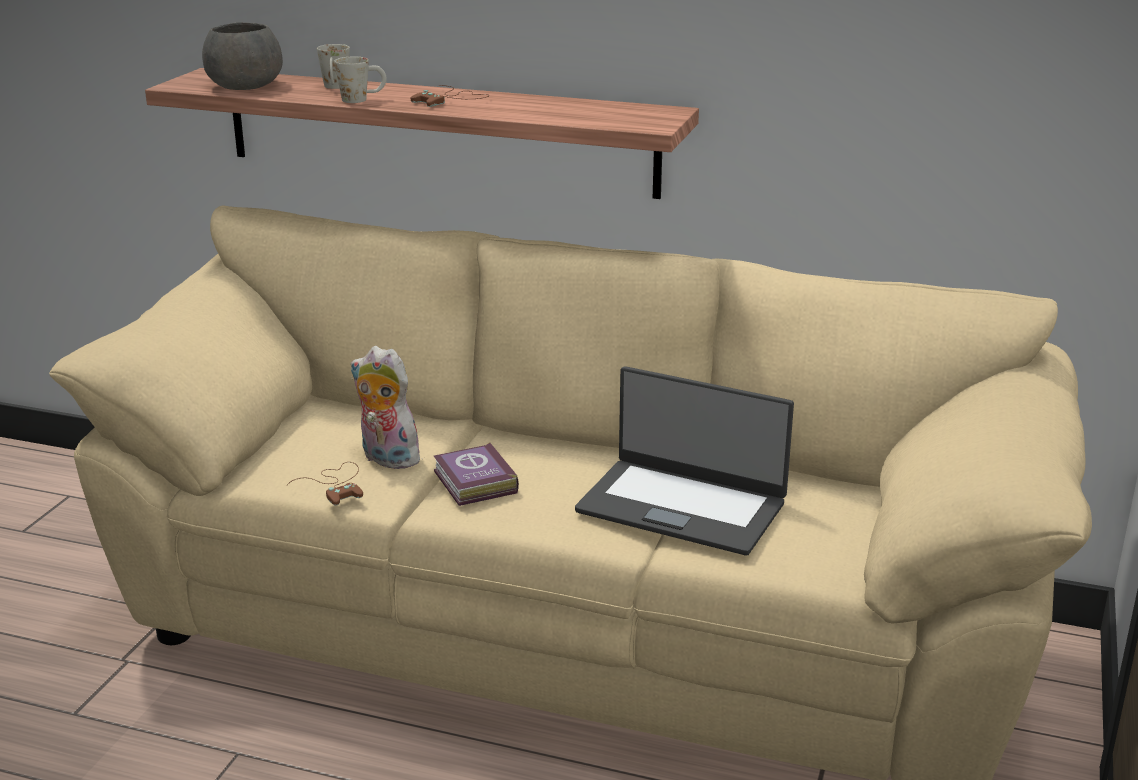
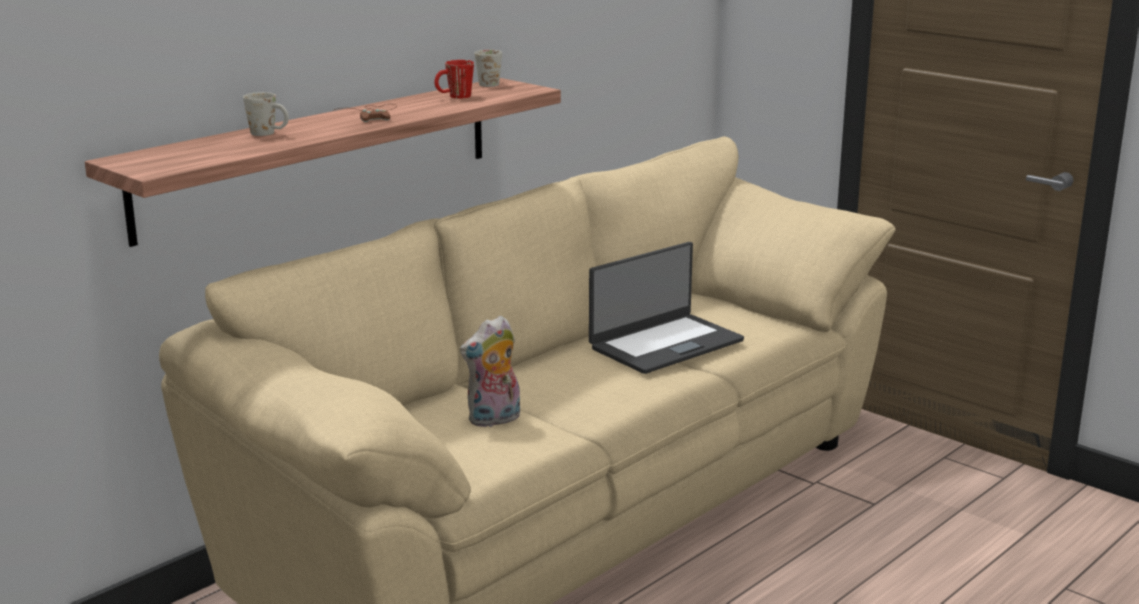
camera: 65 degrees left, 5 degrees down
grey bowl [202,22,283,90] -> none
brown game controller [287,462,363,505] -> none
white mug [334,57,387,103] -> white mug moved to [475,50,502,87]
book [434,442,519,506] -> none
none -> red mug [434,60,474,99]

